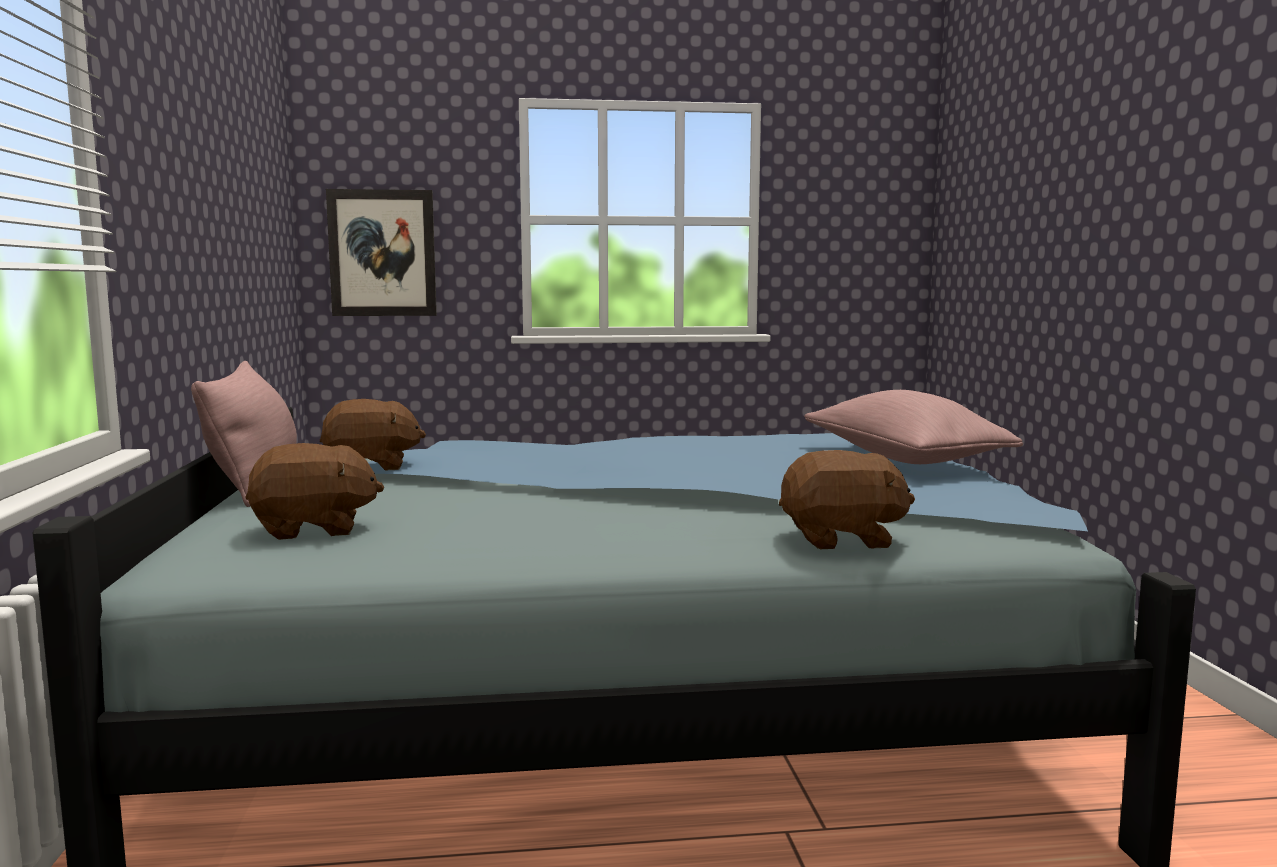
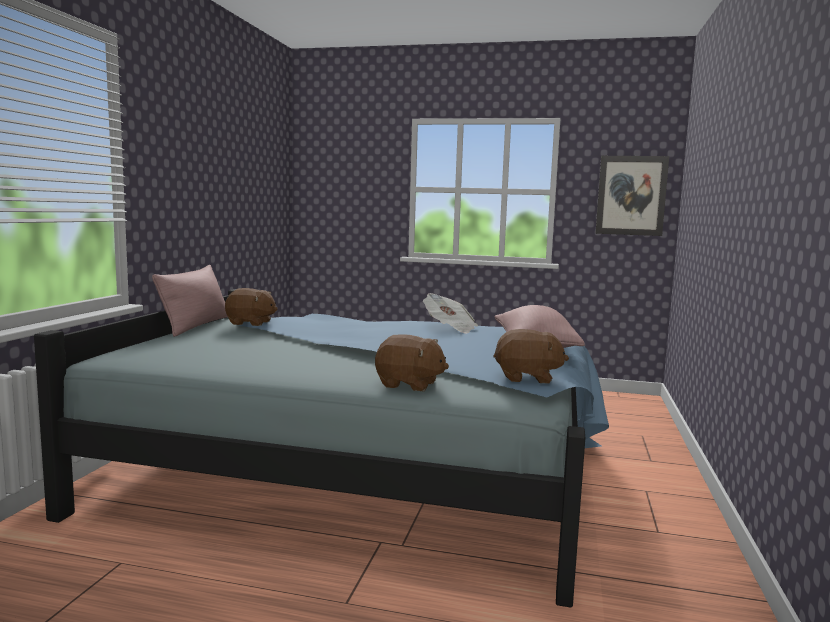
camera: 20 degrees right, 0 degrees up
brown plush toy [246,443,384,540] -> brown plush toy moved to [493,329,569,384]
picture [326,189,437,316] -> picture moved to [595,156,669,236]
none -> newspaper [423,293,478,333]

